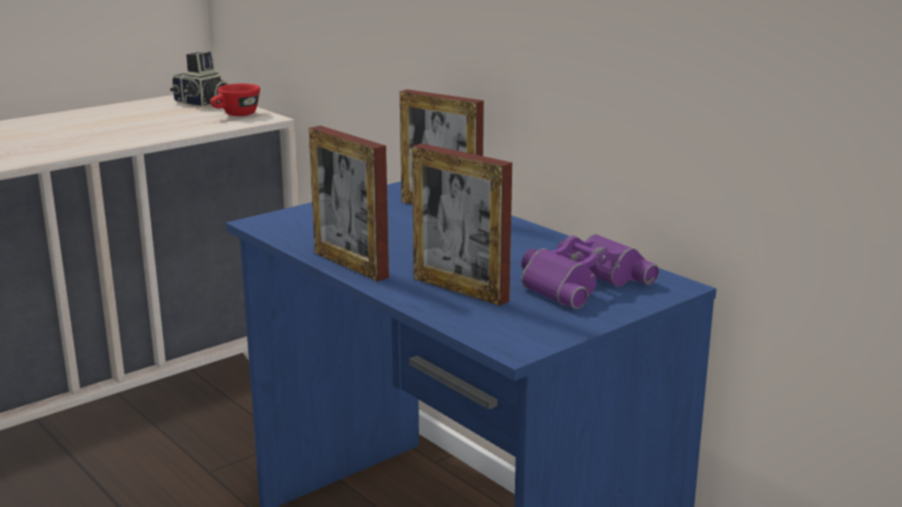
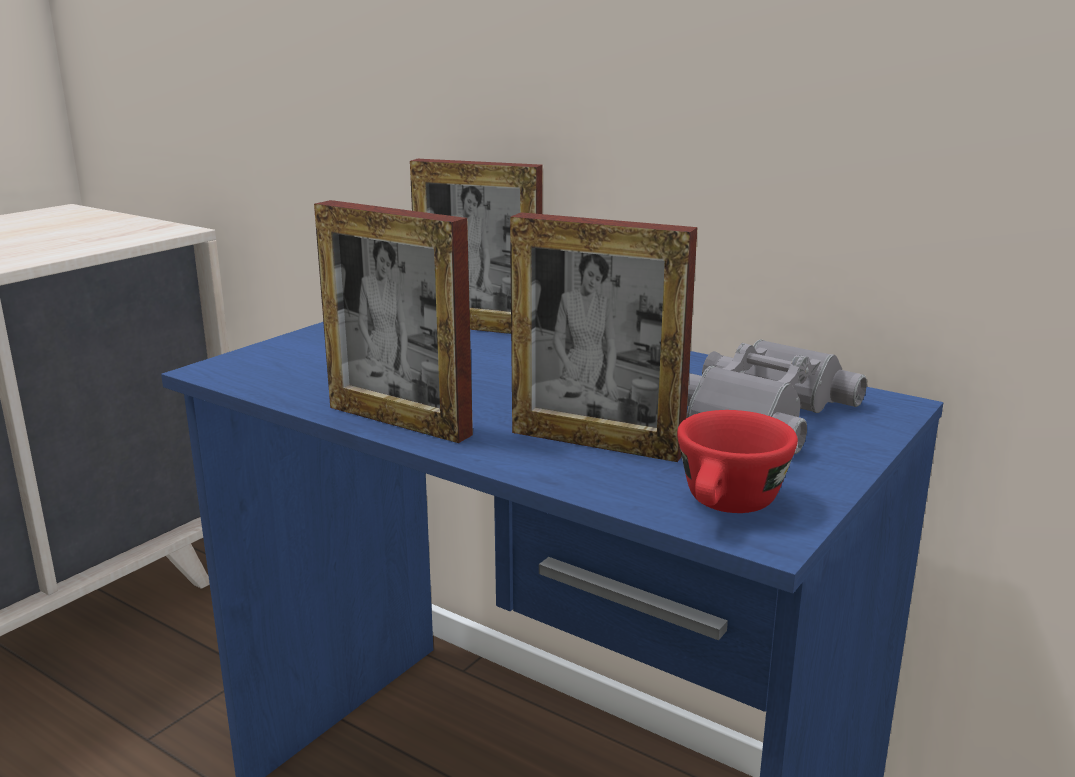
camera: 15 degrees left, 0 degrees up
camera [170,51,229,107] -> none
red cup [210,83,260,116] -> red cup moved to [677,410,798,513]
purple binoculars [521,234,659,309] -> grey binoculars [687,339,867,454]

